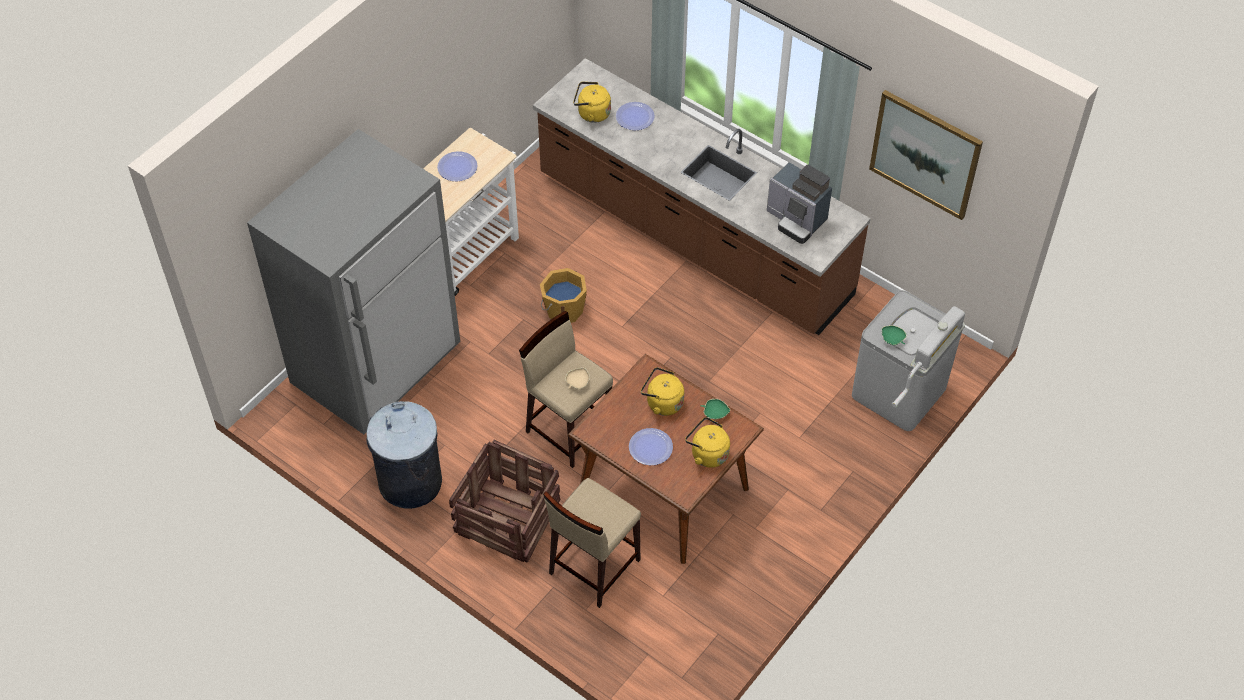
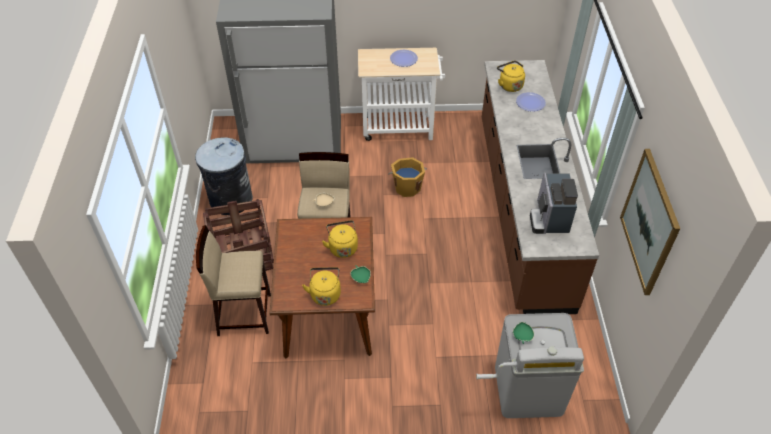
camera: 50 degrees right, 5 degrees down
plate [629,428,673,465] -> none

